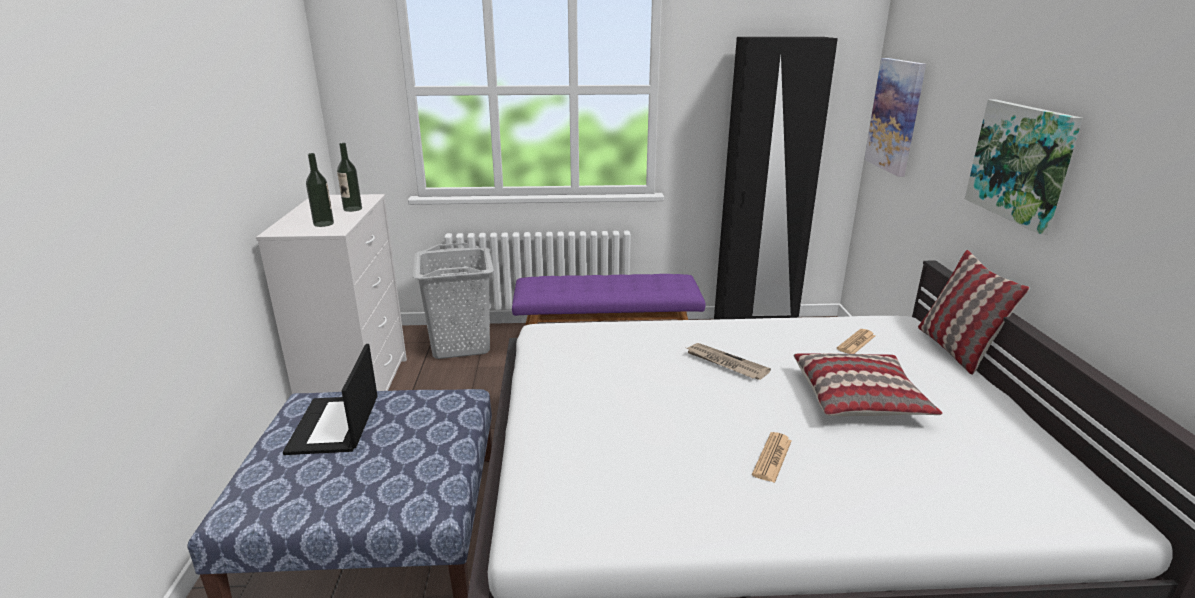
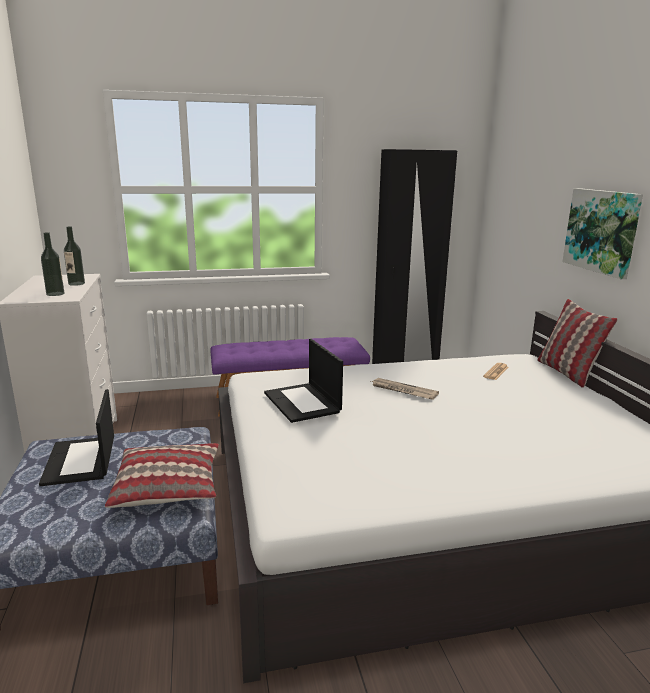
camera: 10 degrees left, 5 degrees down
grey laundry basket [413,243,494,359] -> none
newspaper [752,432,792,483] -> none
pillow [793,353,942,416] -> pillow moved to [105,443,219,508]
picture [864,58,926,177] -> none
none -> laptop [264,339,343,423]

